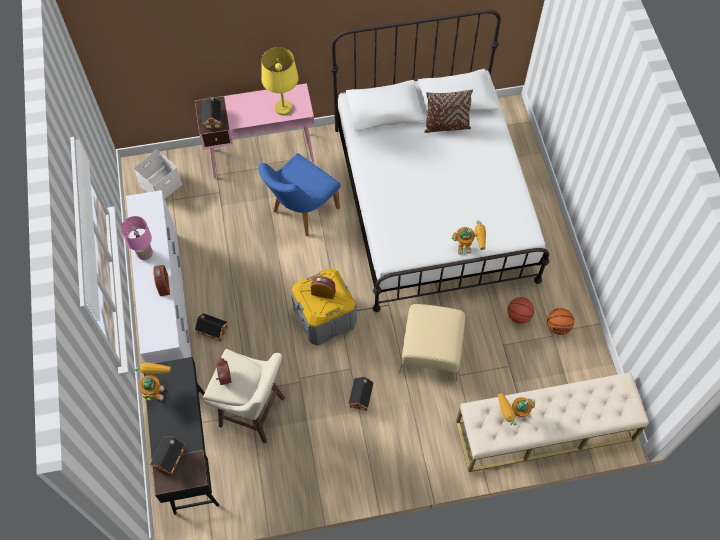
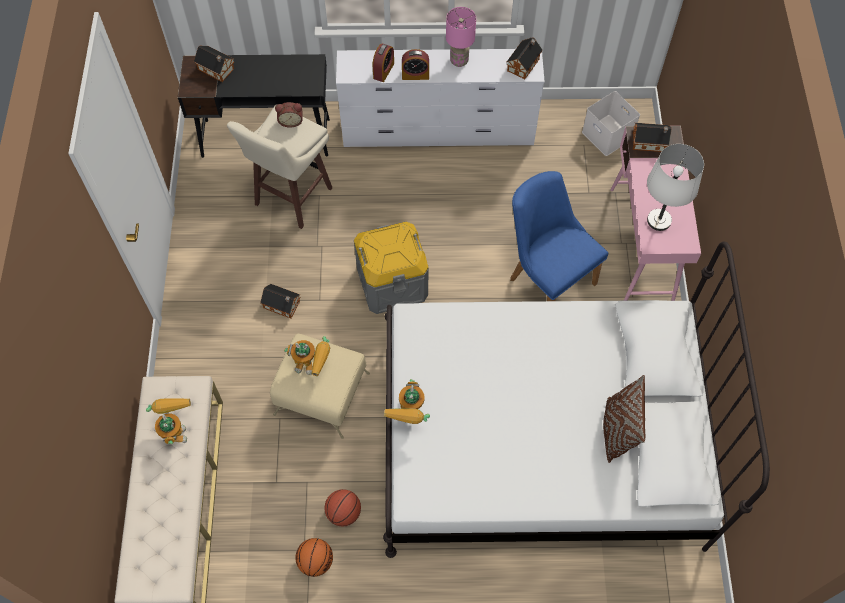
camera: 100 degrees right, 0 degrees up
toy robot [135,363,171,401] -> toy robot moved to [284,336,330,376]
toy house [195,313,228,341] -> toy house moved to [507,37,543,80]
yellow table lamp [261,47,299,115] -> white table lamp [647,144,704,231]
alarm clock [311,276,336,299] -> alarm clock moved to [373,43,394,82]

